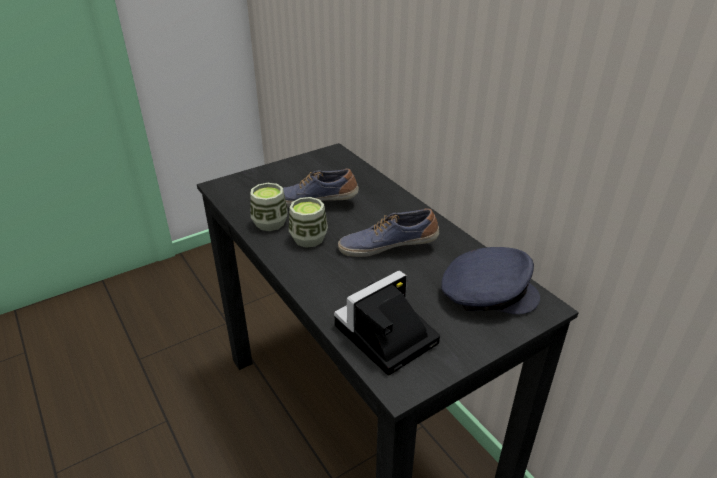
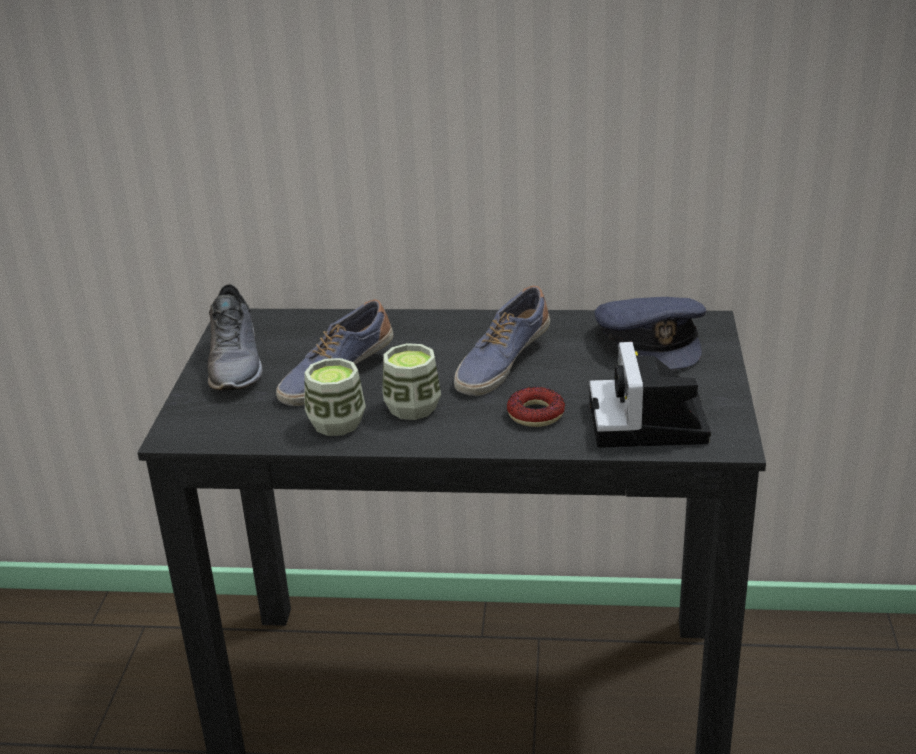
camera: 50 degrees left, 5 degrees down
grey cap [441,247,540,314] -> grey cap turned 120 degrees clockwise [594,297,706,370]
none -> grey shoe [207,284,263,390]
none -> donut [507,387,565,427]

